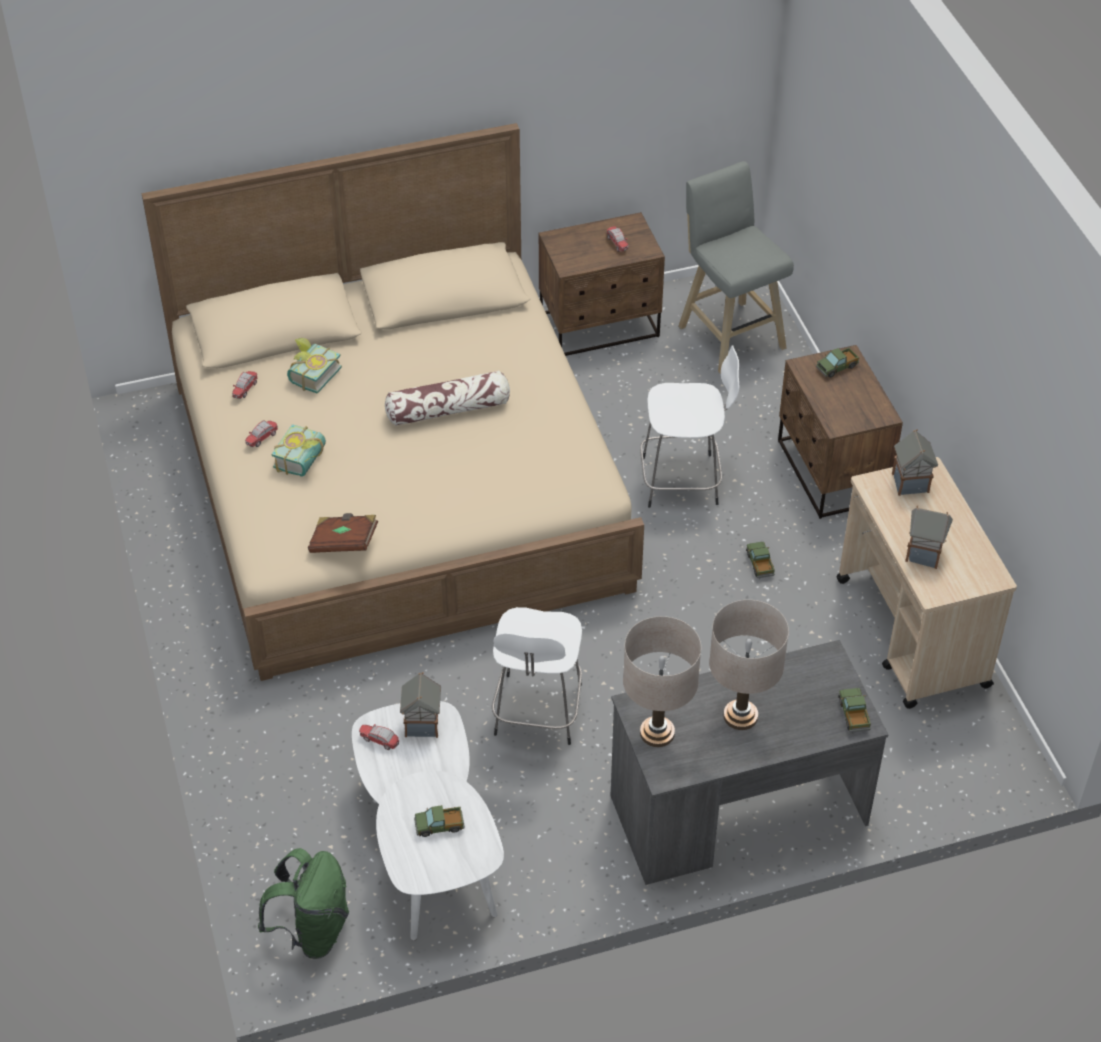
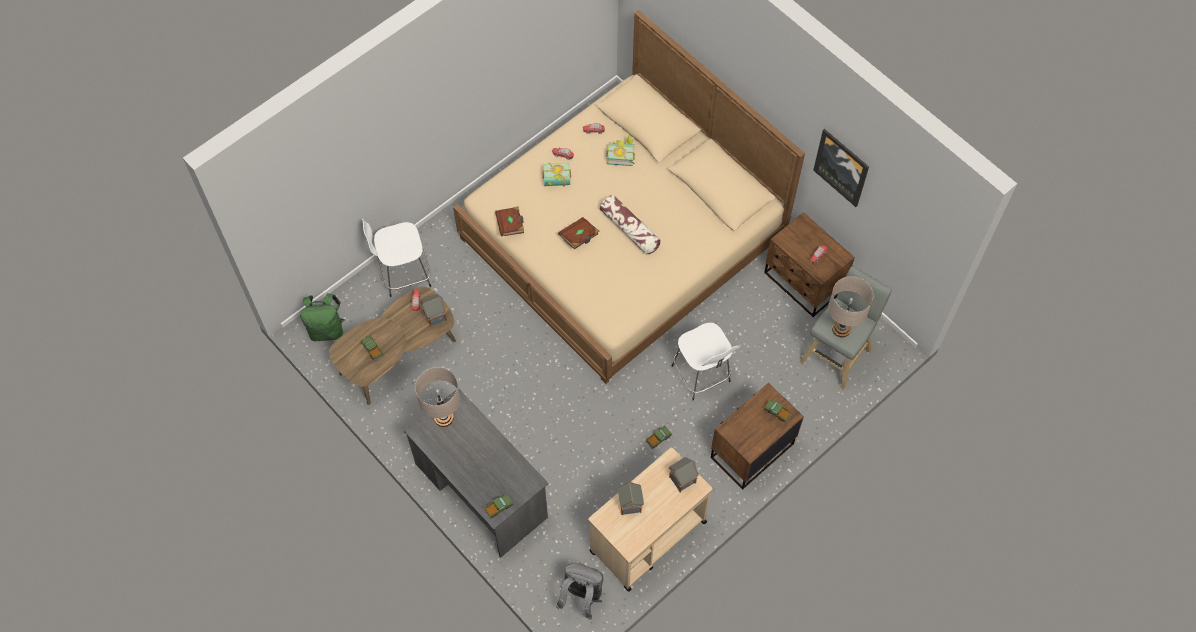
camera: 65 degrees right, 15 degrees up
white coffee table [352,701,504,941] -> brown coffee table [329,286,456,405]
white stool [492,607,582,745] -> white stool moved to [362,218,431,297]
beige table lamp [709,600,789,730] -> beige table lamp moved to [828,276,873,337]
none -> grey backpack [556,563,603,620]
none -> brown book [558,217,599,249]
none -> picture [813,129,869,207]

